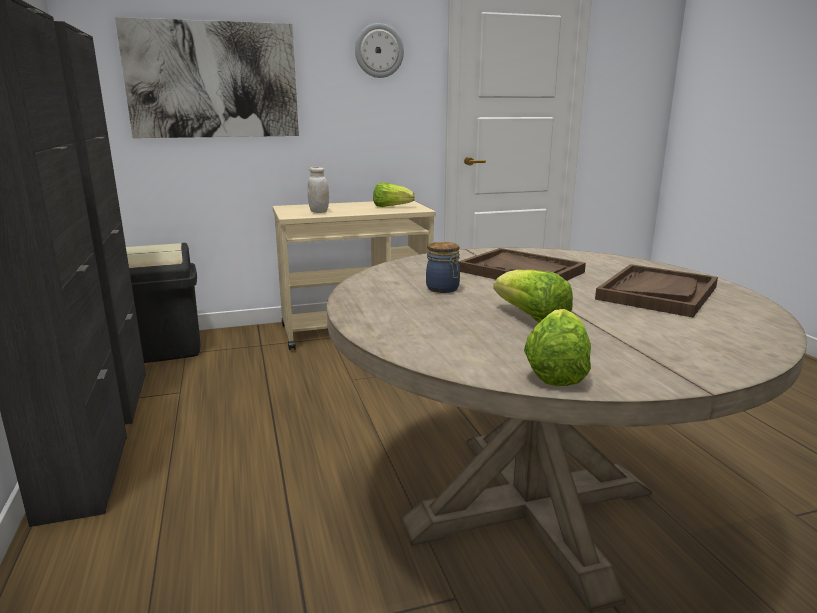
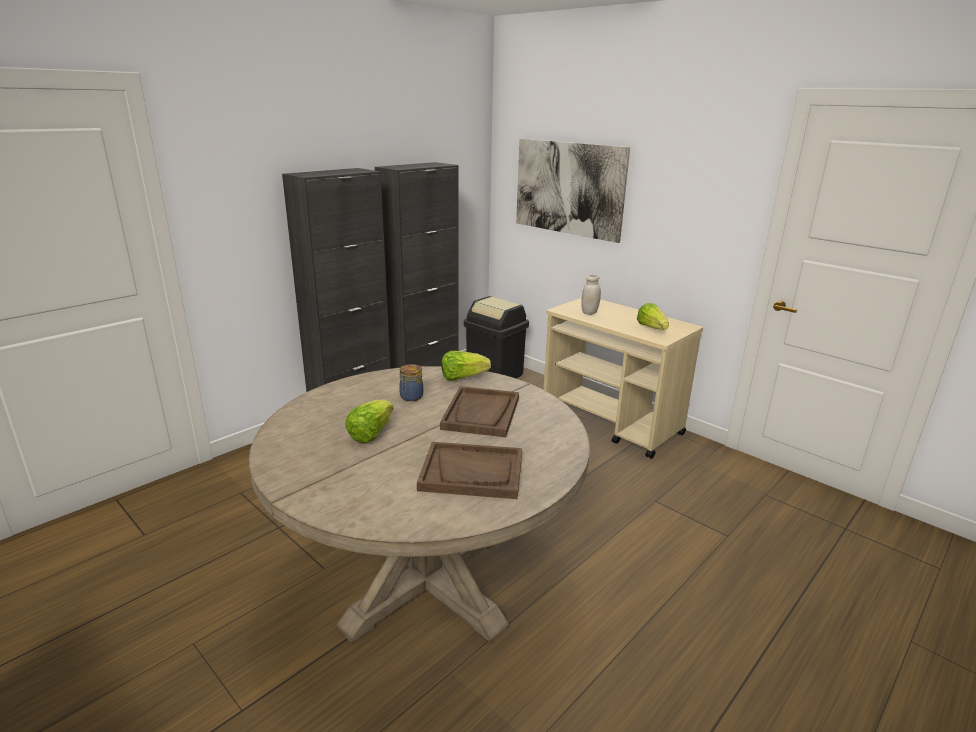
camera: 60 degrees right, 5 degrees up
wall clock [355,23,404,78] -> none
lettuce [524,309,591,386] -> lettuce moved to [441,351,491,381]

